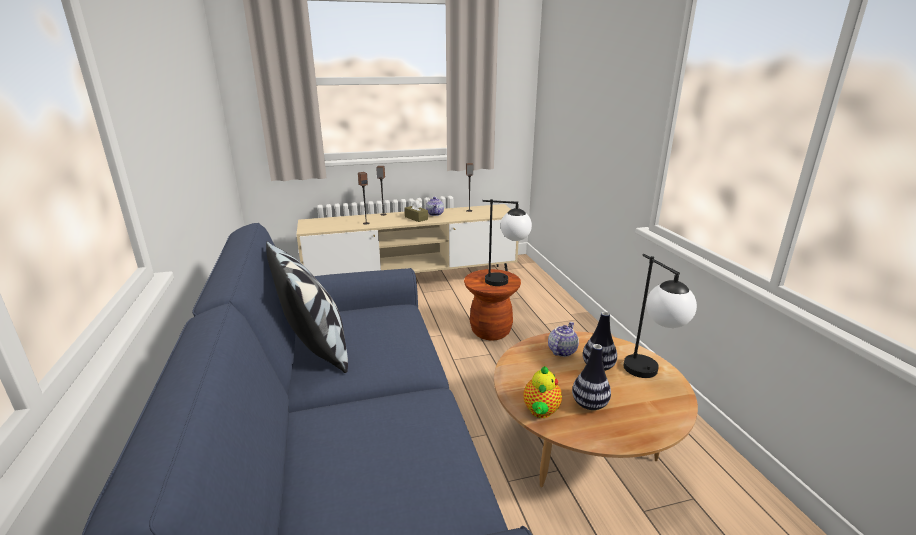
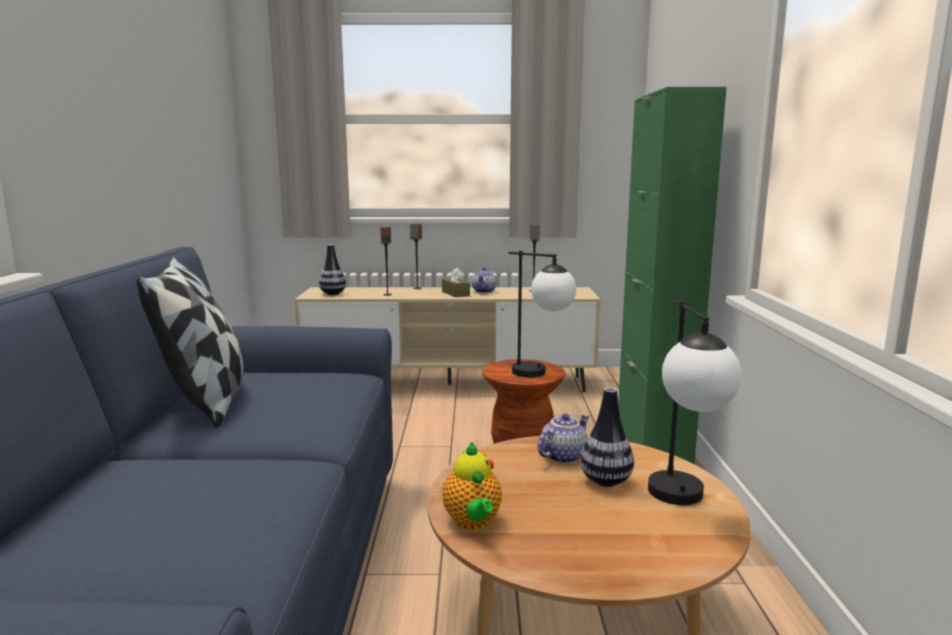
camera: 15 degrees right, 10 degrees down
teapot [524,366,562,418] -> teapot turned 45 degrees counterclockwise [442,443,502,530]
vase [572,344,611,410] -> vase moved to [319,244,346,295]
none -> green cabinet [618,87,727,464]

